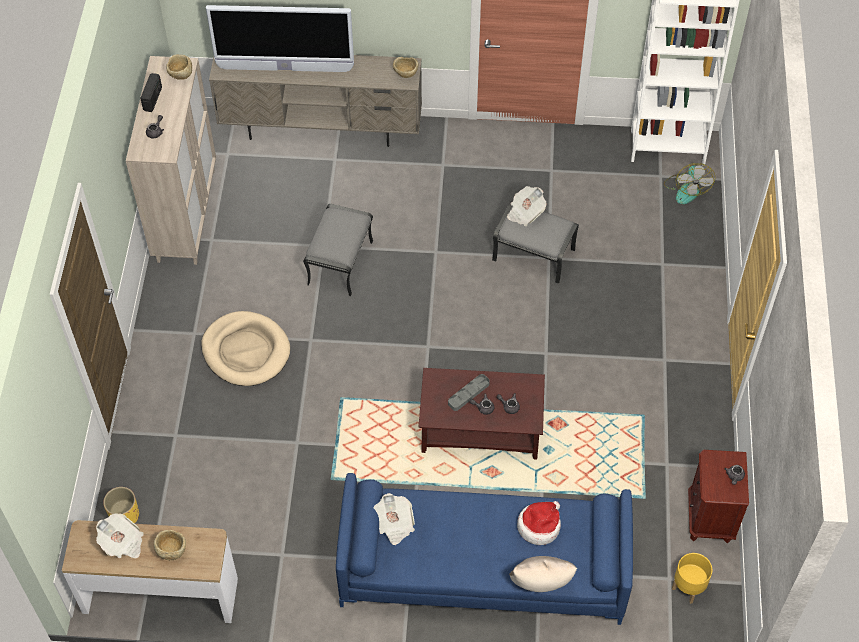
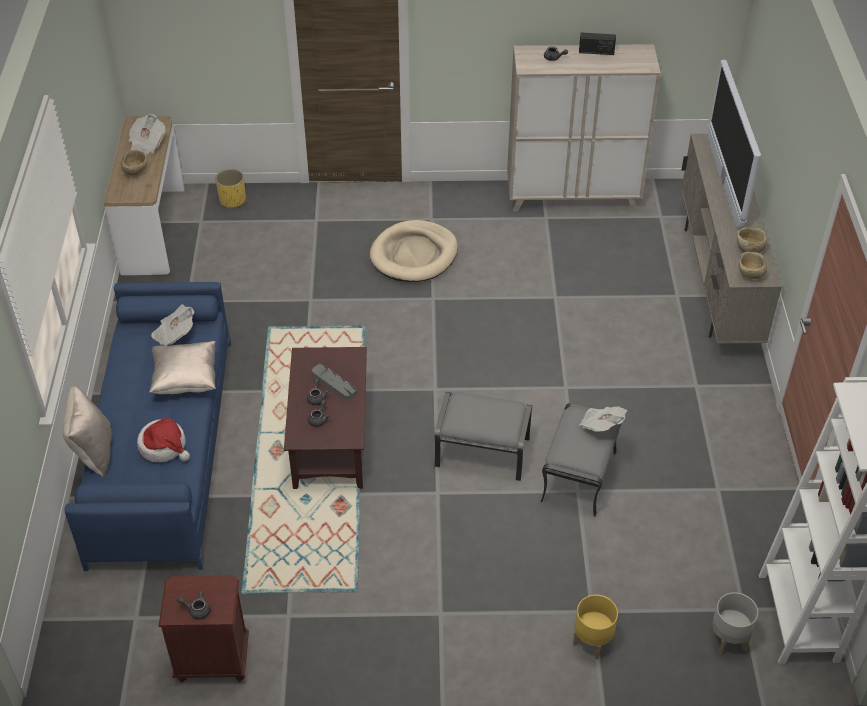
camera: 85 degrees right, 10 degrees down
beige bowl [166,54,192,80] -> beige bowl moved to [737,227,767,253]
grey ottoman [303,204,373,296] -> grey ottoman moved to [434,392,532,481]
fan [664,163,715,204] -> grey planter [710,592,758,655]
yellow planter [672,553,712,604] -> yellow planter moved to [573,595,618,659]
none -> beige pillow [149,341,216,394]

